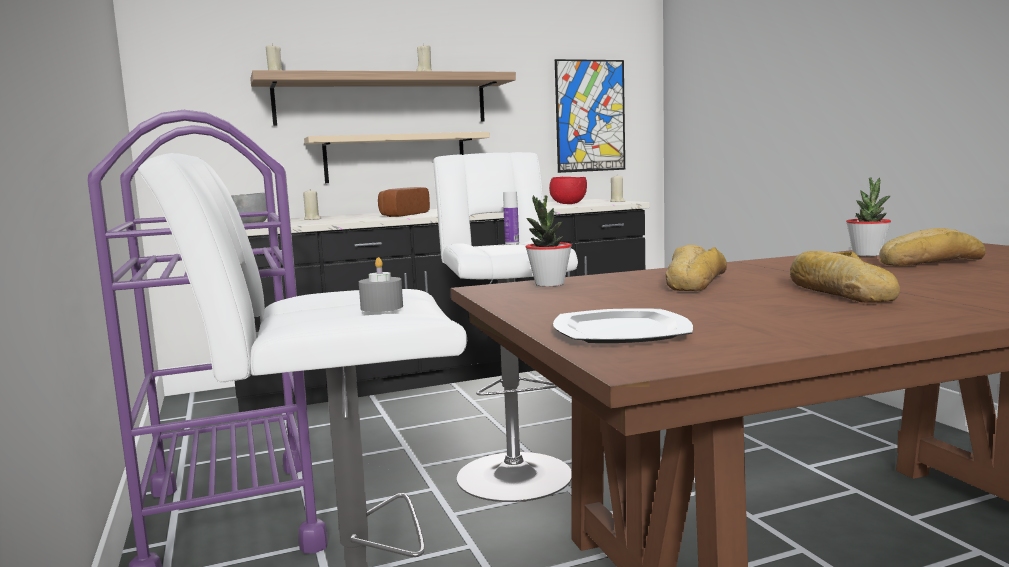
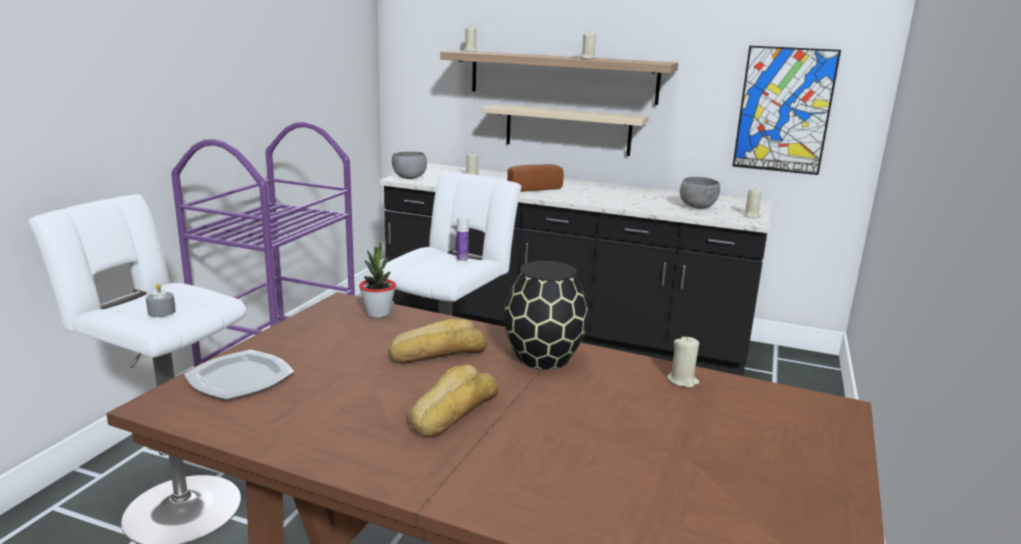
camera: 40 degrees right, 10 degrees up
red bowl [549,177,587,204] -> grey bowl [680,177,720,209]
potted plant [846,177,891,256] -> beige candle [667,336,699,388]
bread [879,228,986,266] -> none
none -> black vase [504,261,588,370]

